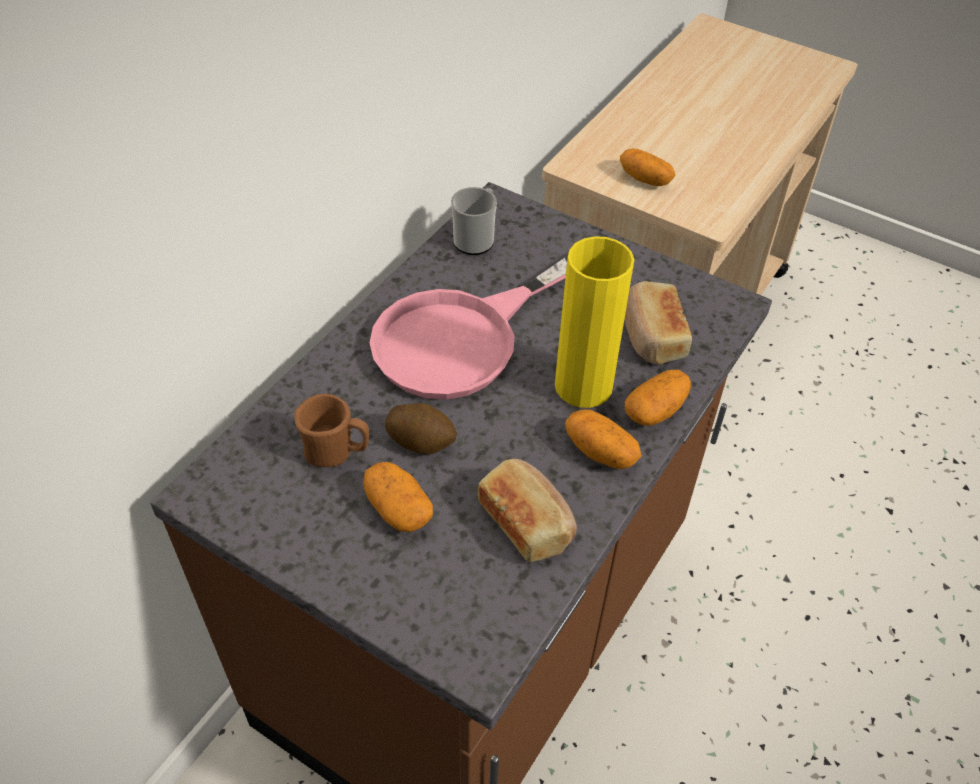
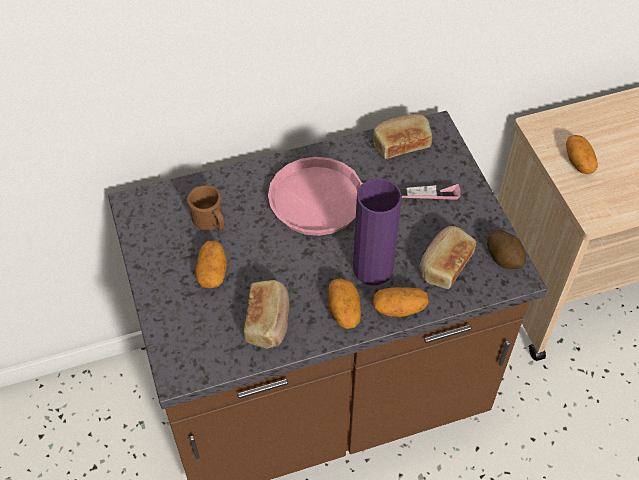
camera: 40 degrees right, 5 degrees up
potato [385,403,457,455] -> potato moved to [487,229,526,269]
mug [451,187,497,255] -> bread [373,114,432,159]
yellow vase [555,236,635,408] -> purple vase [353,179,402,285]

